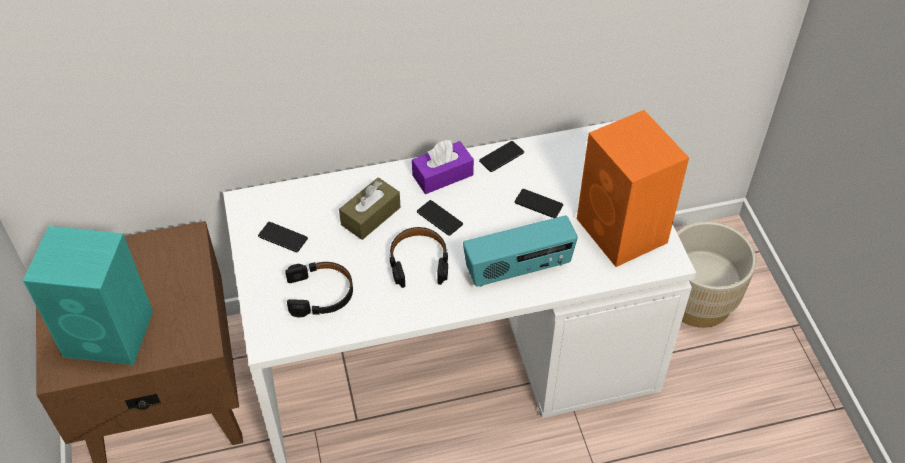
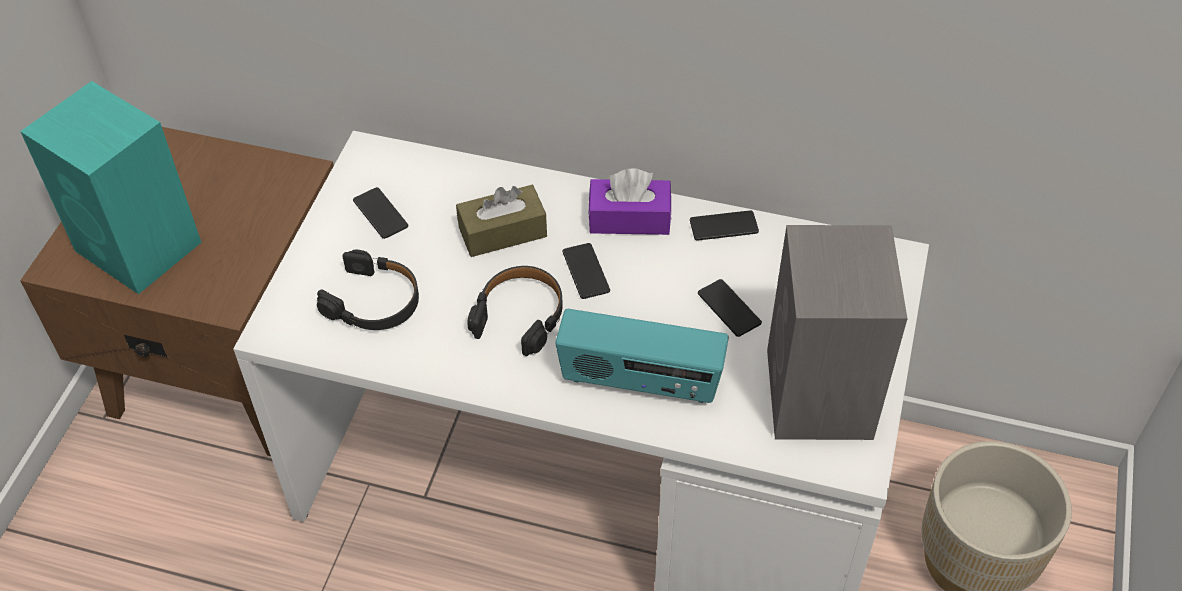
camera: 30 degrees right, 0 degrees up
orange speaker [577,110,689,267] -> grey speaker [767,225,908,440]

